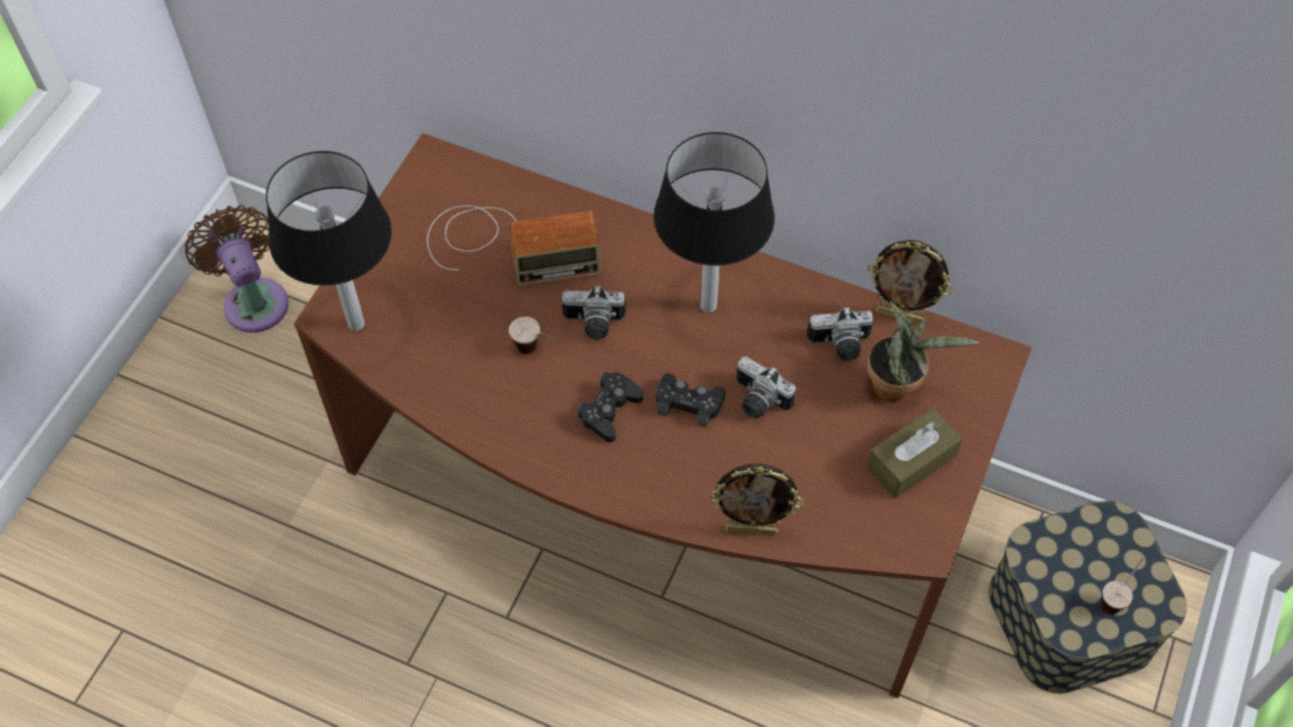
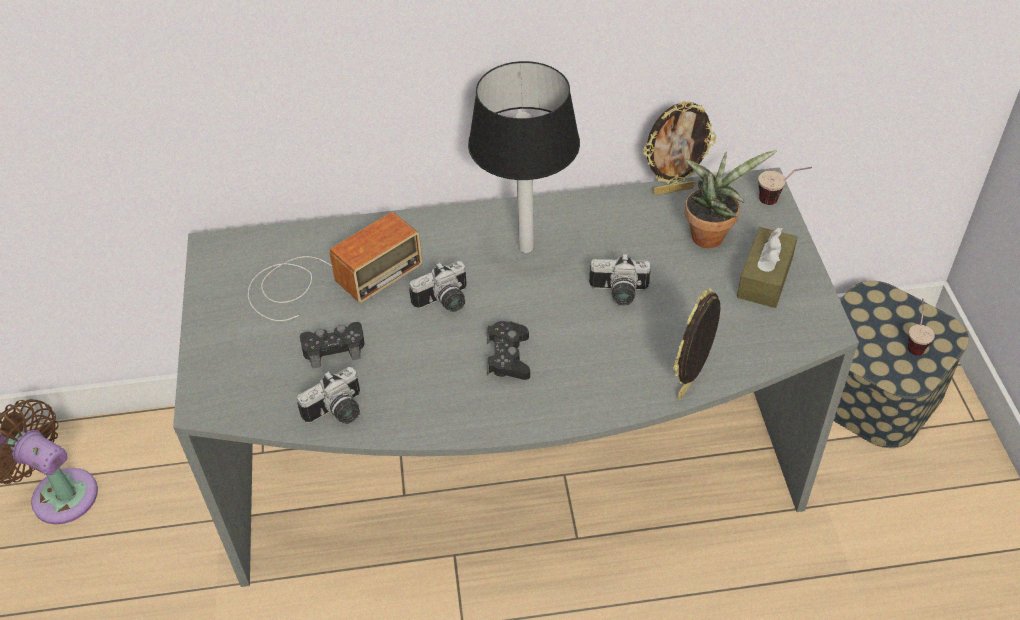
camera: 30 degrees left, 10 degrees down
table lamp [266,151,392,331] -> none
brown desk [294,133,1032,698] -> grey desk [173,167,859,587]
cup [509,317,556,354] -> cup moved to [758,167,812,205]
black game controller [656,373,725,428] -> black game controller moved to [300,322,365,368]
picture frame [709,464,804,536] -> picture frame turned 150 degrees clockwise [673,288,720,399]
camera [807,307,874,361] -> camera moved to [297,367,360,424]

